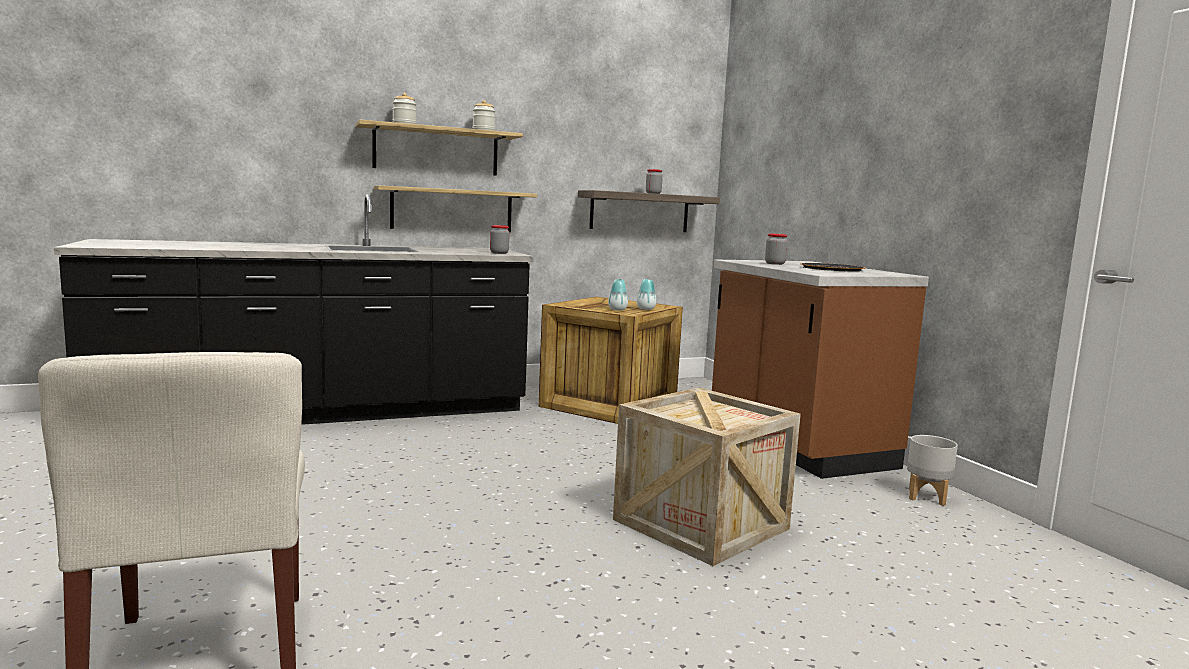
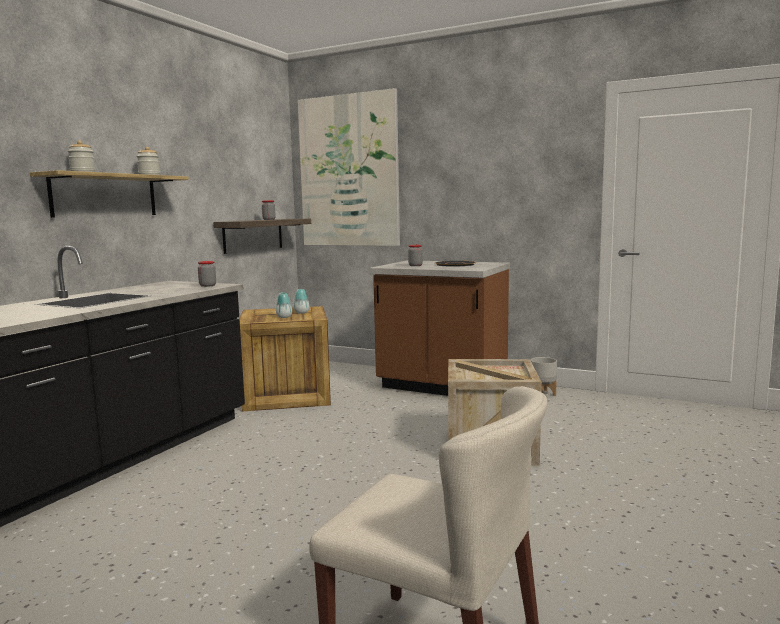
camera: 40 degrees left, 0 degrees up
shelf [374,185,537,232] -> none
none -> picture [298,88,400,246]

